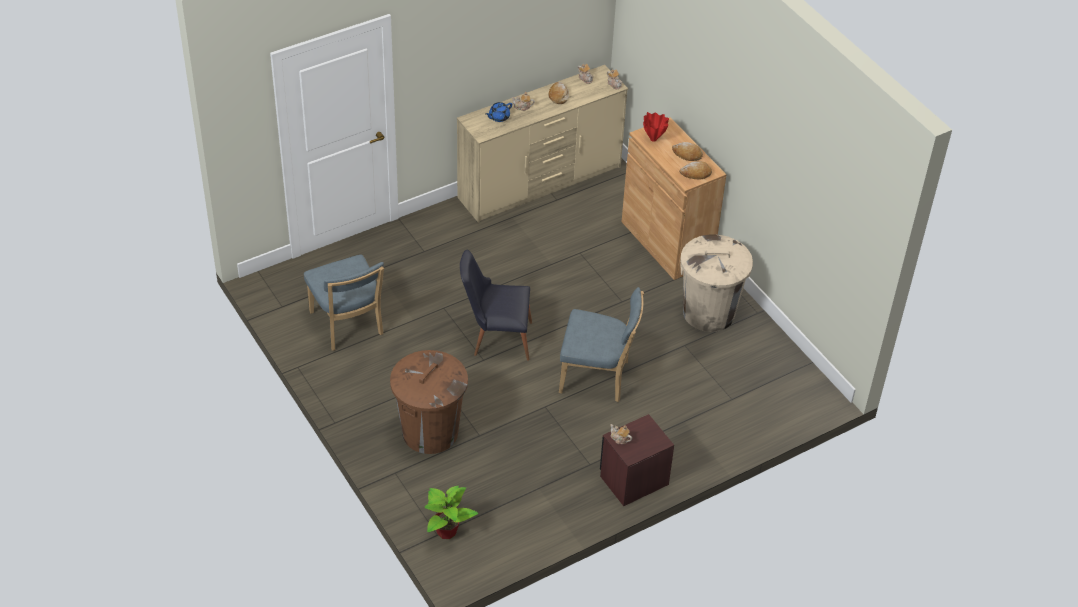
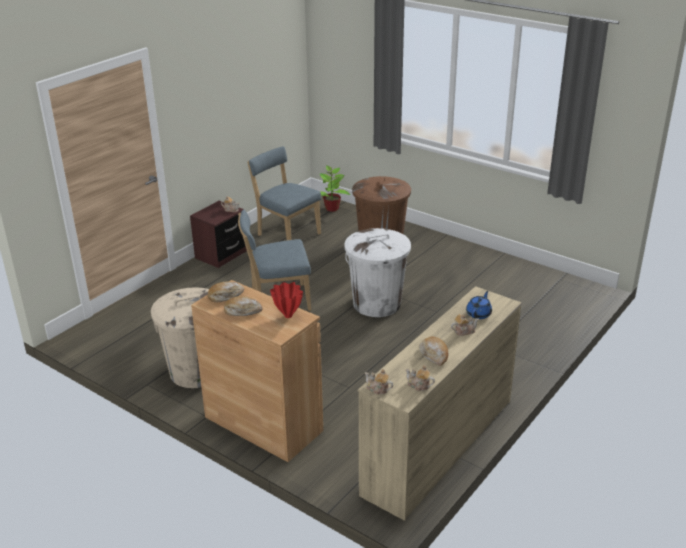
camera: 160 degrees right, 15 degrees down
blue chair [304,255,384,351] -> blue chair moved to [247,146,321,240]
black chair [460,250,532,361] -> white trash can [344,228,411,317]

